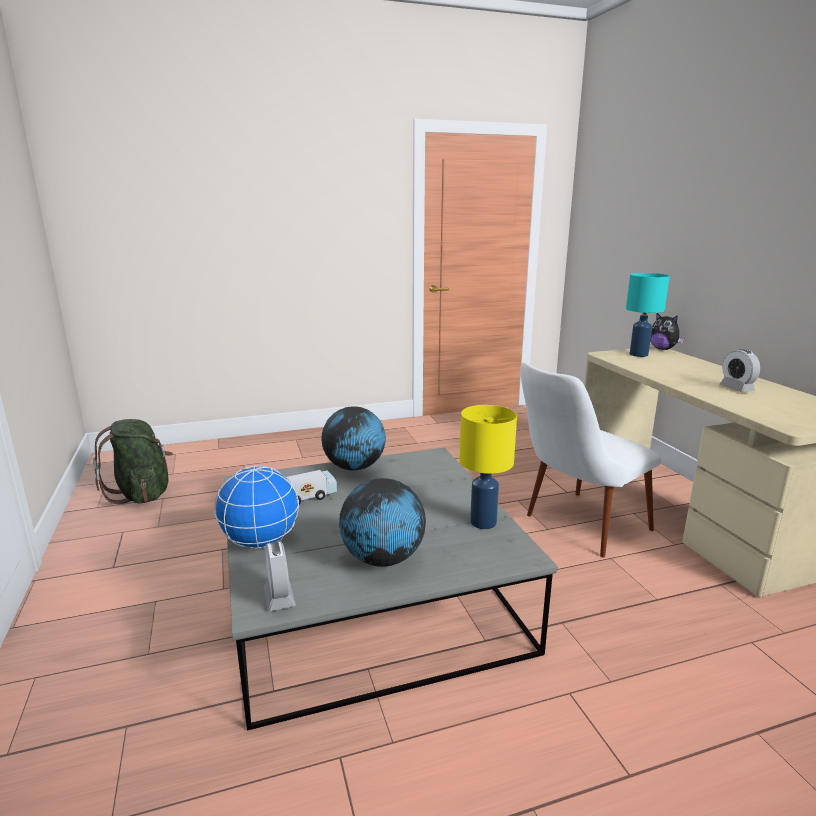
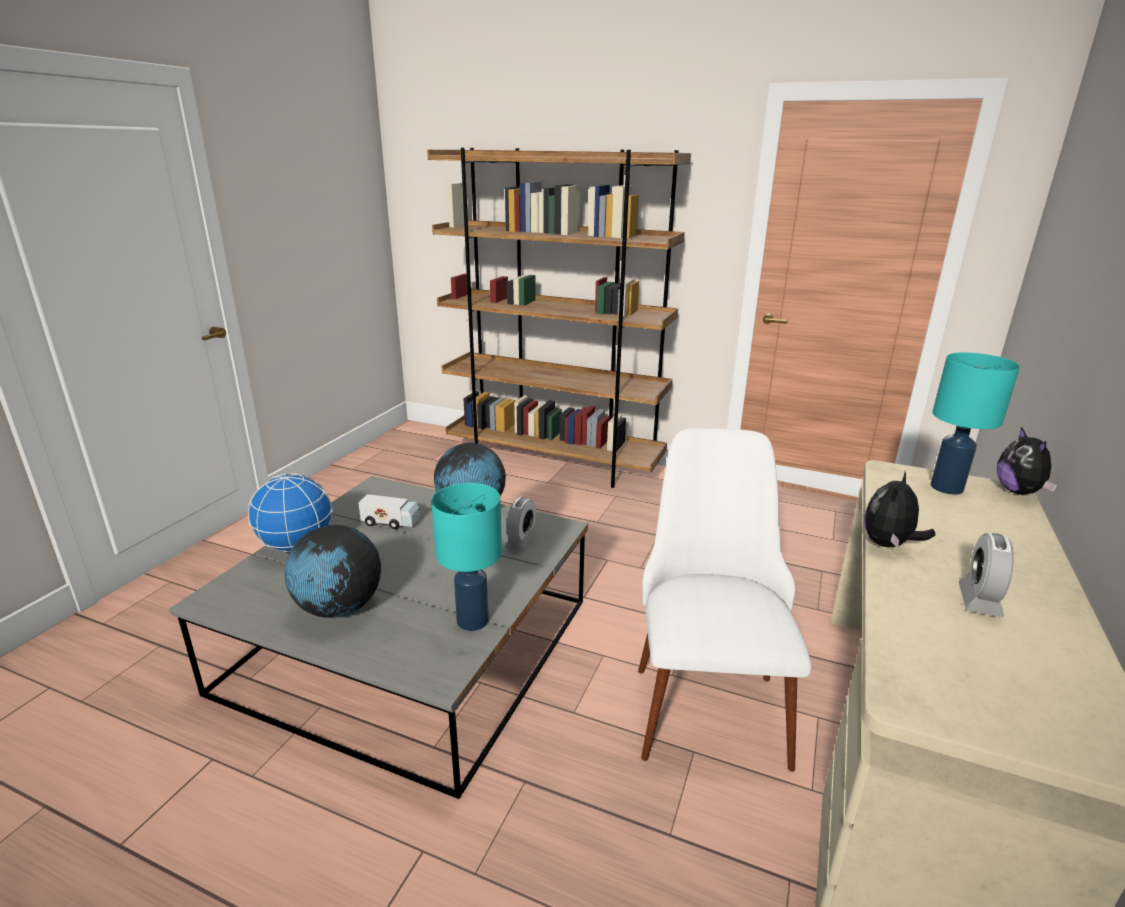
camera: 40 degrees right, 5 degrees up
green backpack [93,419,173,504] -> none
alarm clock [264,542,296,611] -> alarm clock moved to [505,497,538,552]
yellow table lamp [459,405,517,529] -> turquoise table lamp [431,483,502,631]
white chair [520,362,661,557] -> white chair turned 90 degrees clockwise [638,428,811,772]
none -> brown bookcase [427,148,691,488]
none -> plush toy [864,472,935,548]

